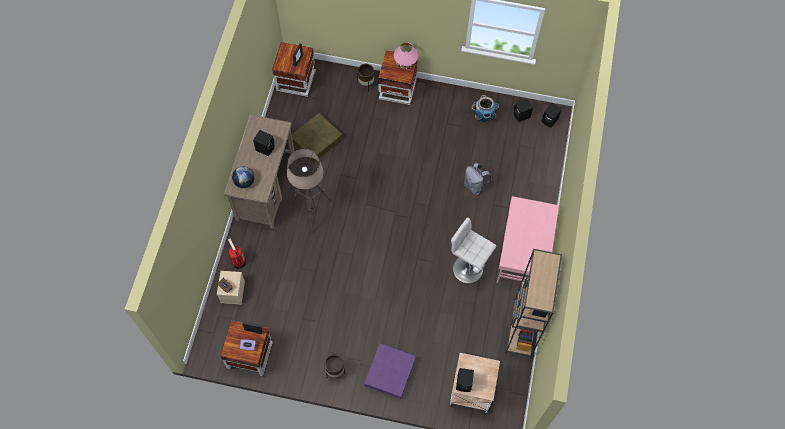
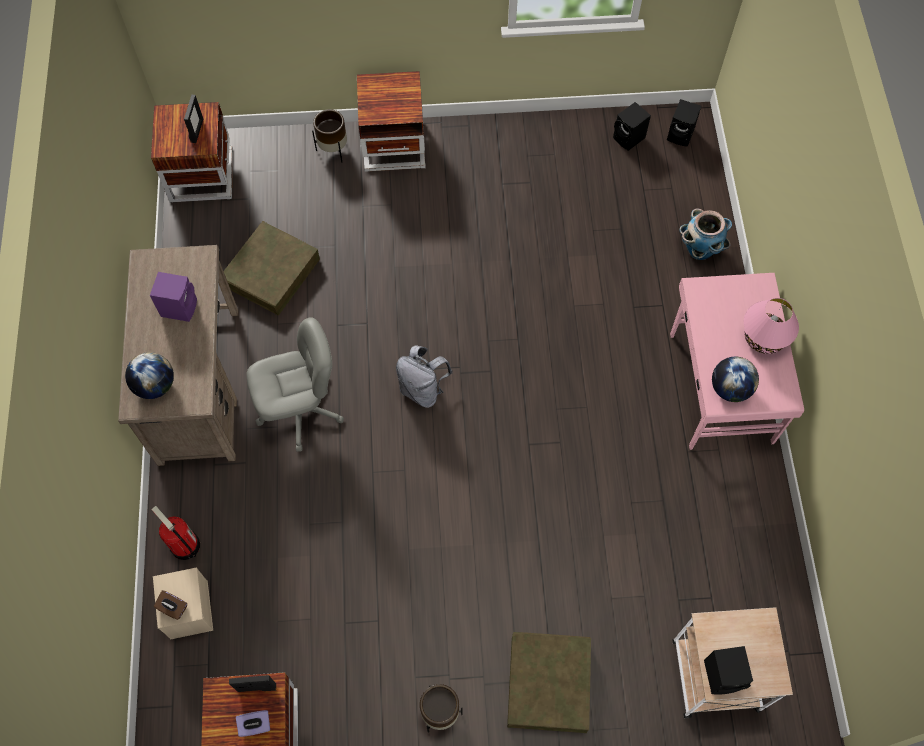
camera: 15 degrees left, 0 degrees up
black speaker [253,130,275,156] -> purple speaker [150,272,197,322]
floor lamp [287,149,332,234] -> grey office chair [246,317,344,452]
purple storage box [364,343,416,400] -> brown storage box [507,632,591,733]
pink table lamp [394,42,418,69] -> pink table lamp moved to [744,298,799,354]
white stool [451,217,496,283] -> none
grey backpack [464,163,492,195] -> grey backpack moved to [396,345,453,408]
planter [472,95,499,122] -> planter moved to [679,208,732,260]
bookcase [505,249,562,358] -> none
none -> globe [712,357,759,402]

